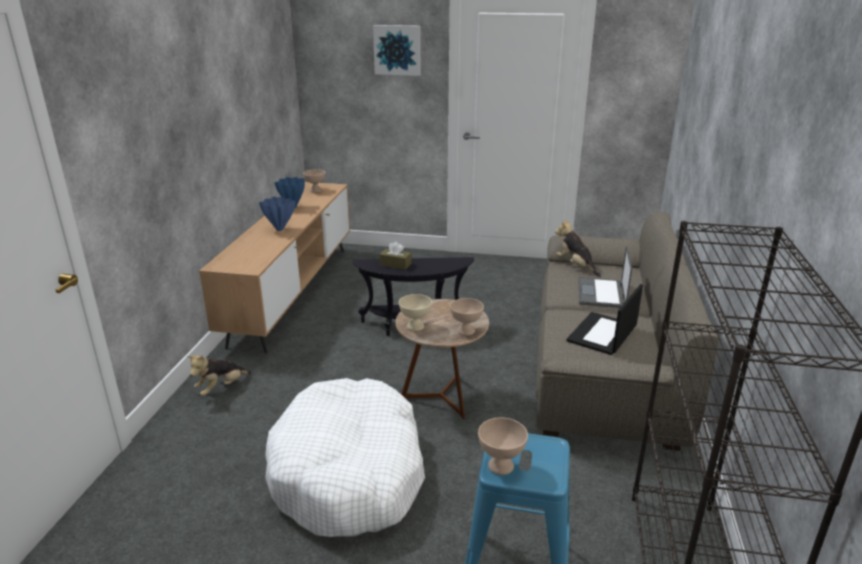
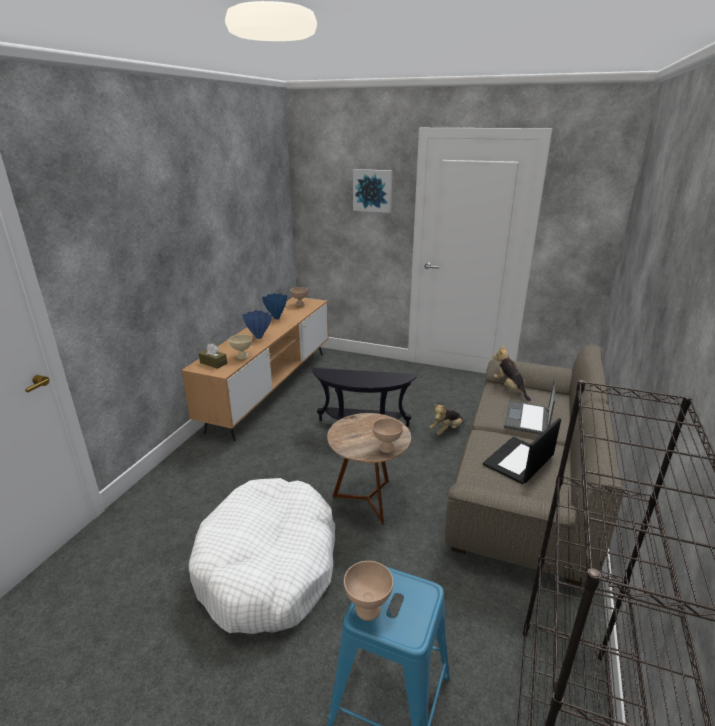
camera: 10 degrees right, 0 degrees up
plush toy [187,355,251,396] -> plush toy moved to [430,405,464,435]
brown tissue box [379,242,412,270] -> brown tissue box moved to [199,343,227,369]
beige bowl [399,294,432,331] -> beige bowl moved to [229,334,252,360]

